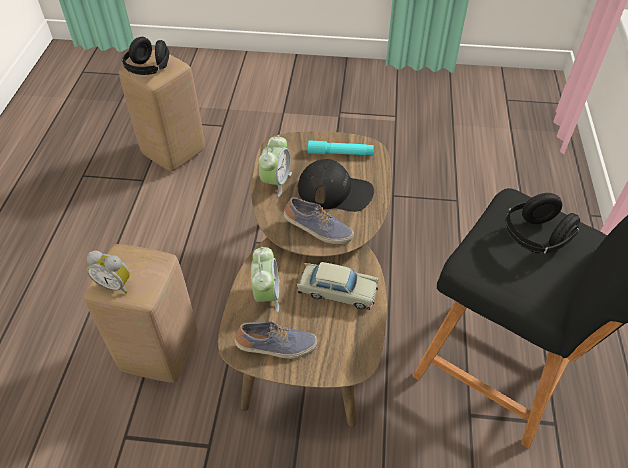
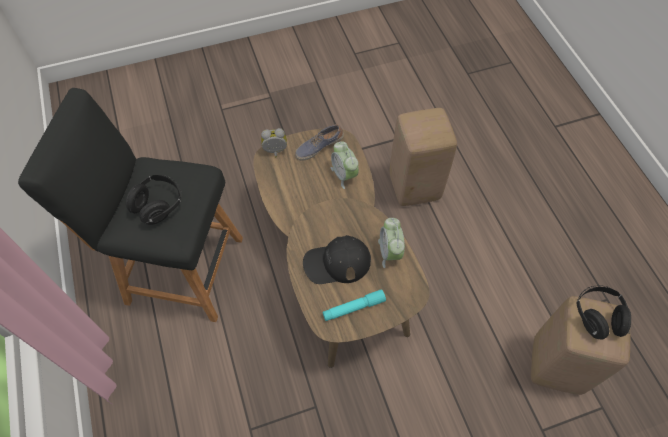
camera: 155 degrees right, 10 degrees up
alarm clock [87,250,130,294] -> alarm clock moved to [261,128,287,158]
shoe [284,197,354,244] -> none
beige toy car [296,262,379,310] -> none

